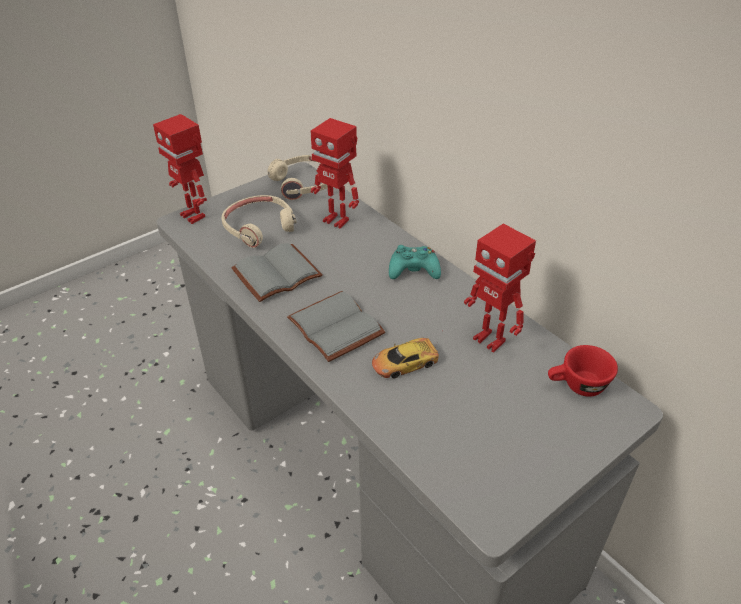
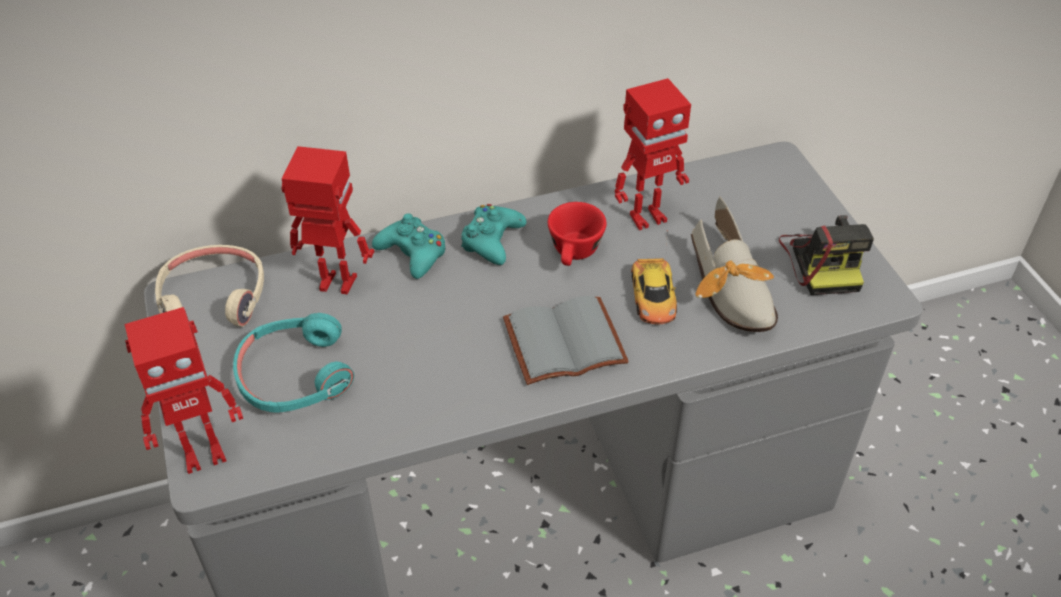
camera: 70 degrees left, 5 degrees up
beige headphones [222,195,296,248] -> turquoise headphones [233,313,354,413]
grey book [231,243,322,302] -> none
toy robot [310,118,359,229] -> toy robot turned 135 degrees counterclockwise [282,146,374,294]
red cup [548,345,618,397] -> red cup moved to [548,202,606,266]
none -> turquoise game controller [372,213,446,279]
none -> shoe [691,197,778,332]
none -> camera [779,215,874,295]

